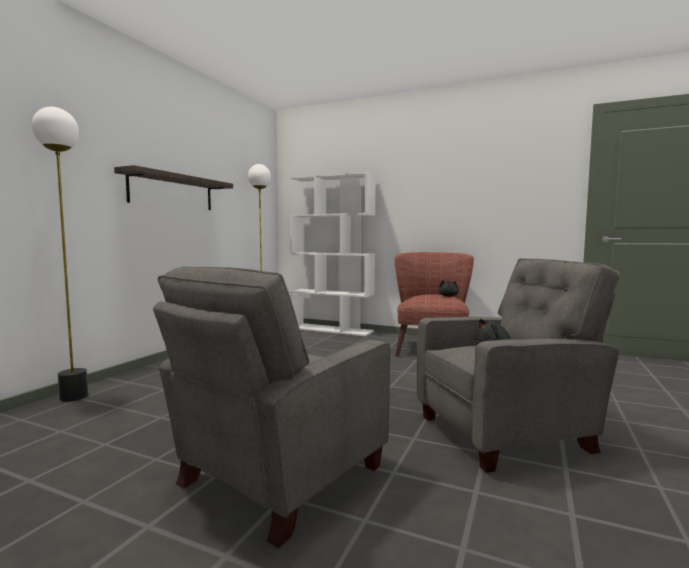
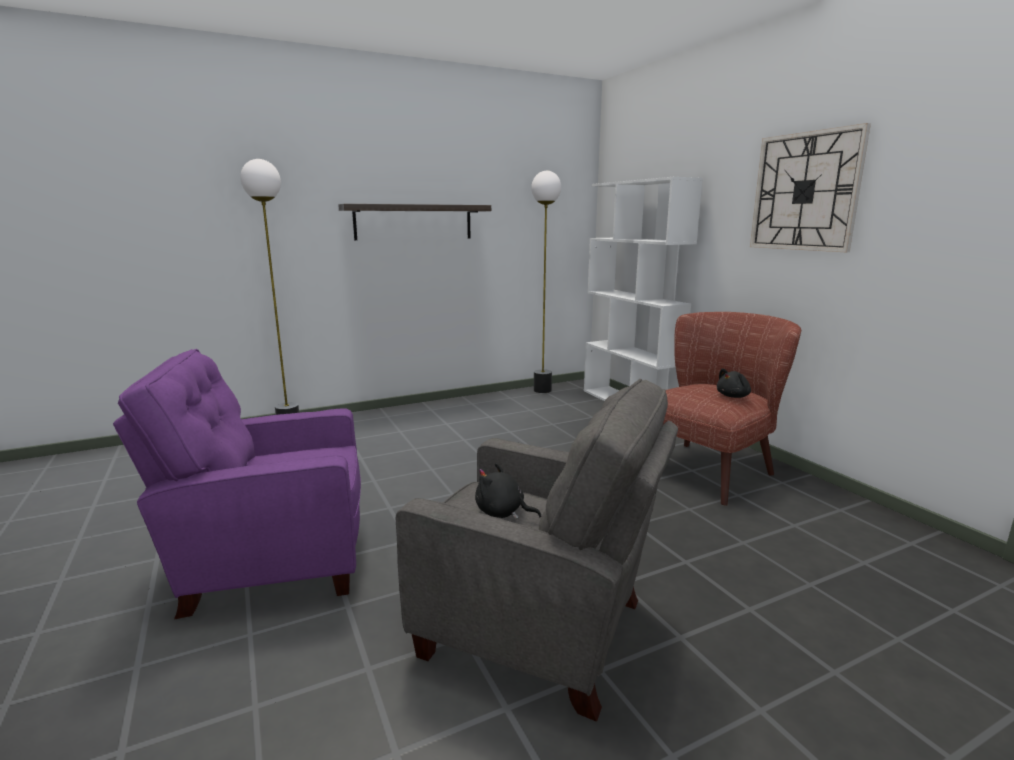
camera: 40 degrees right, 10 degrees up
grey armchair [153,267,390,549] -> purple armchair [113,349,361,619]
none -> wall clock [750,123,871,252]

